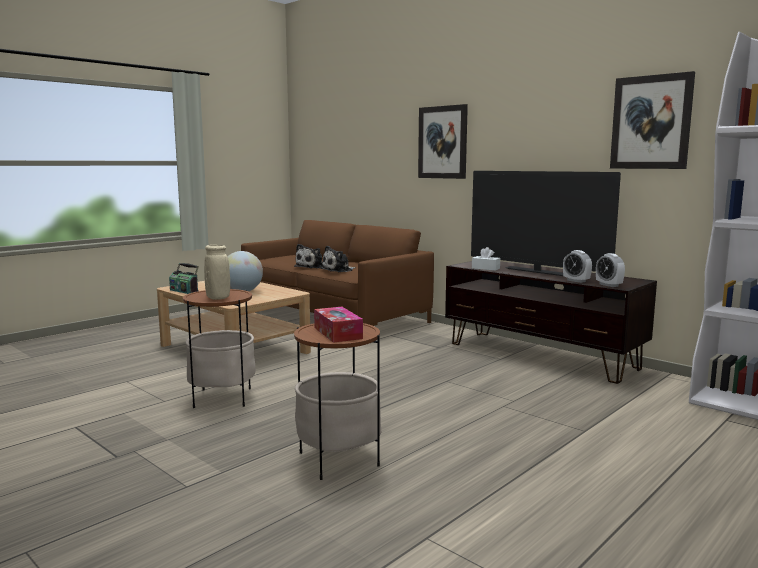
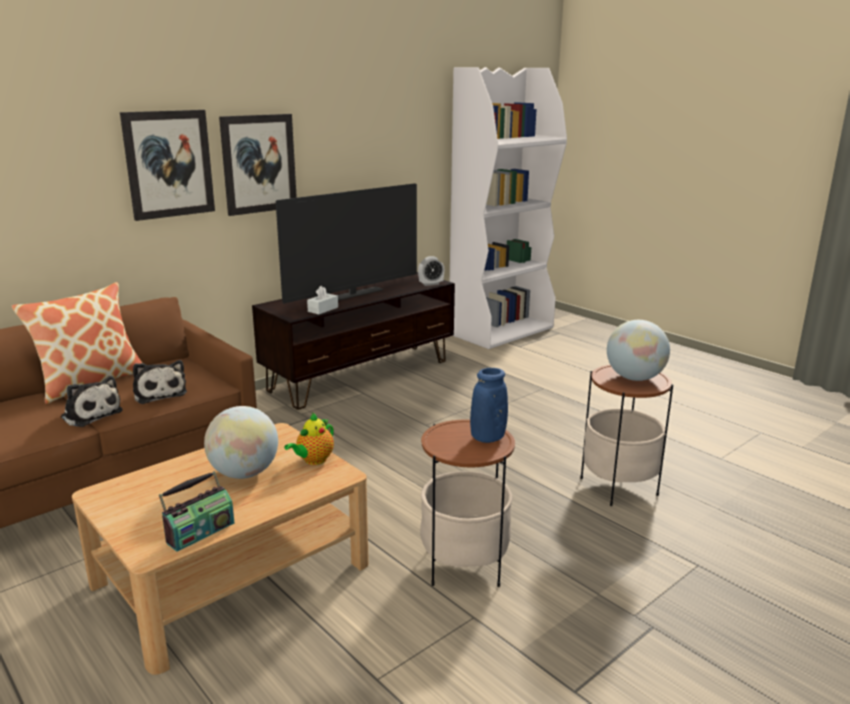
camera: 85 degrees left, 10 degrees up
beige vase [204,245,230,300] -> blue vase [470,368,508,443]
tissue box [314,307,363,343] -> globe [607,320,670,381]
alarm clock [563,250,592,283] -> none
picture [610,71,695,169] -> picture moved to [219,114,297,216]
none -> pillow [12,282,142,404]
none -> teapot [284,413,334,465]

